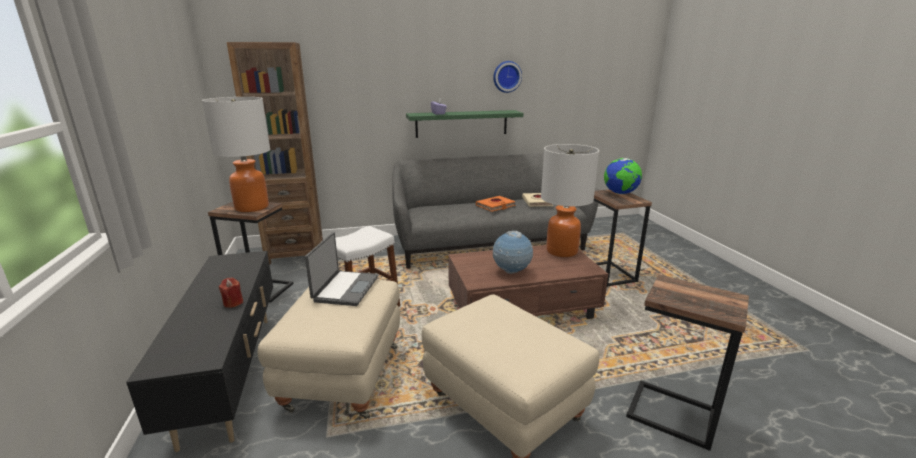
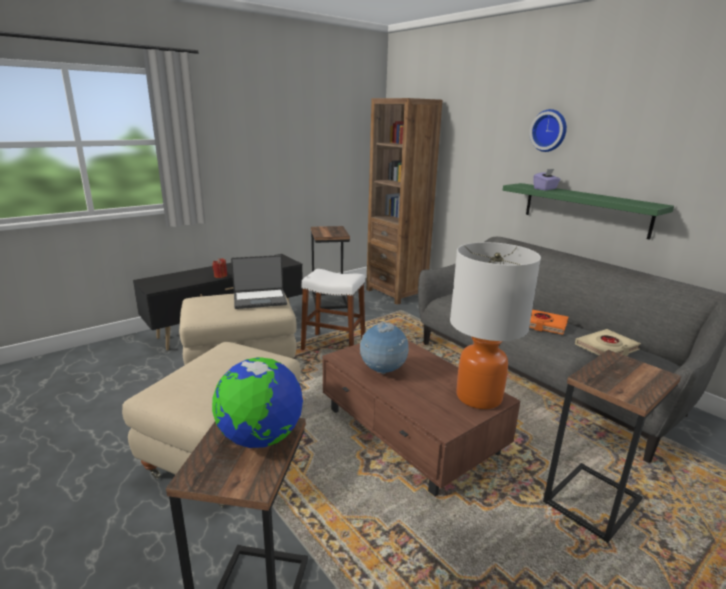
camera: 65 degrees right, 0 degrees up
table lamp [202,97,270,212] -> none
wall clock [493,61,522,93] -> wall clock moved to [529,109,567,152]
globe [604,158,642,194] -> globe moved to [212,357,303,448]

